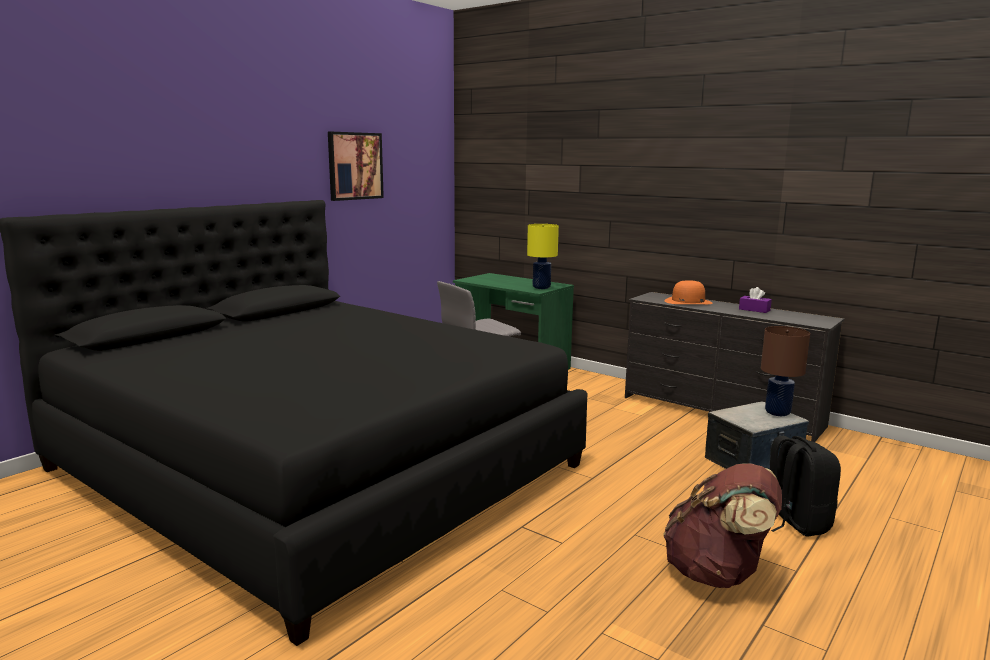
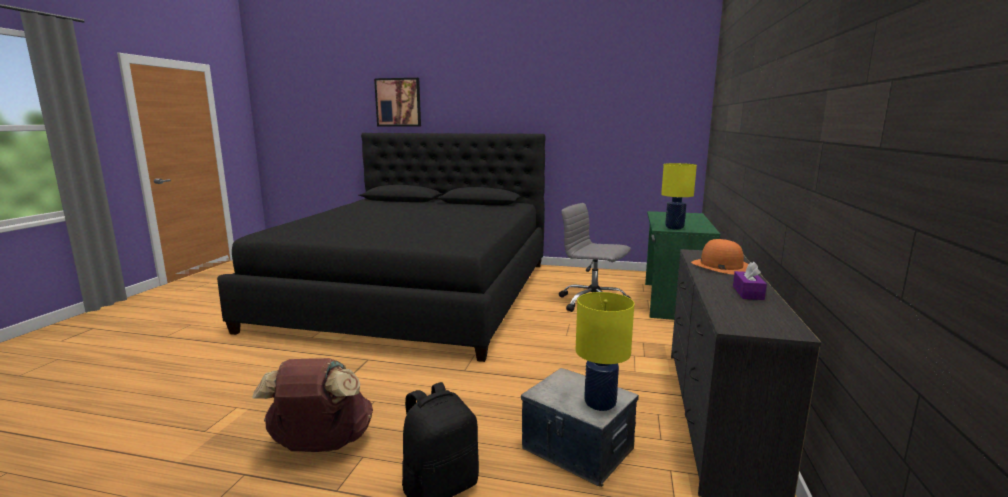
camera: 65 degrees right, 0 degrees up
picture [328,132,384,201] -> picture moved to [374,78,421,126]
brown table lamp [761,326,810,416] -> yellow table lamp [576,292,634,411]

